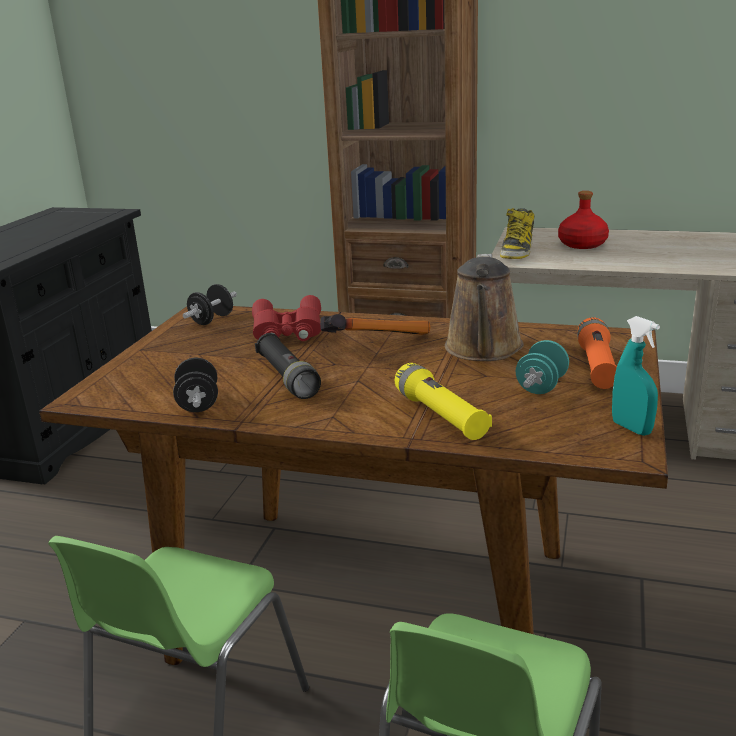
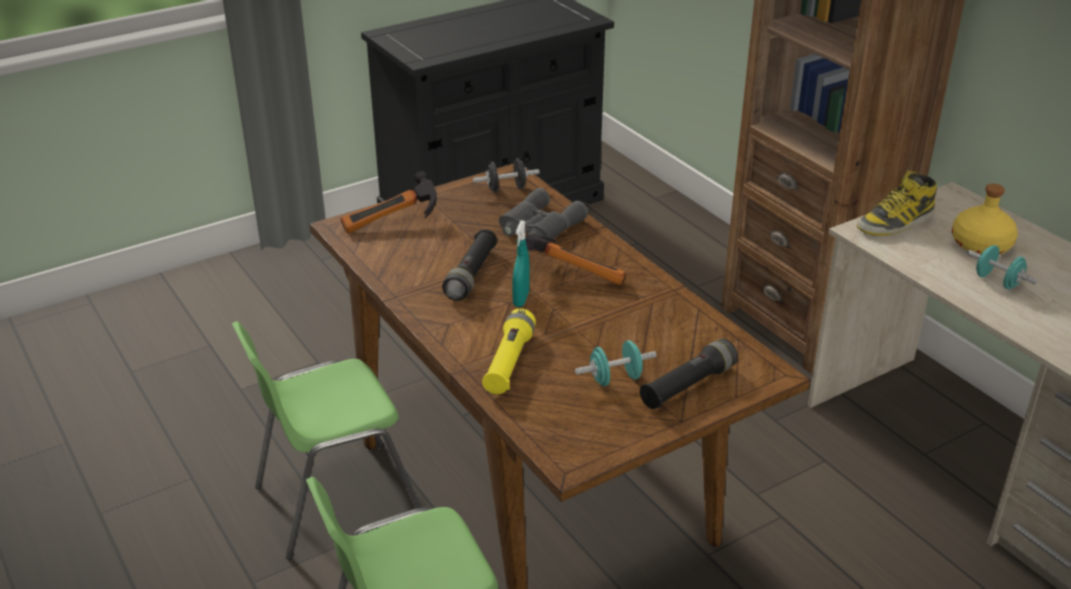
camera: 40 degrees right, 10 degrees up
black dumbbell [173,358,218,412] -> none
red binoculars [252,295,321,341] -> grey binoculars [499,188,588,242]
brown watering can [445,254,524,361] -> none
red bottle [558,191,609,249] -> yellow bottle [952,184,1018,254]
orange flashlight [577,317,617,389] -> black flashlight [640,339,738,409]
turquoise spray bottle [612,316,660,436] -> turquoise spray bottle moved to [512,220,530,307]
none -> hammer [340,171,437,233]
none -> turquoise dumbbell [967,245,1038,289]

